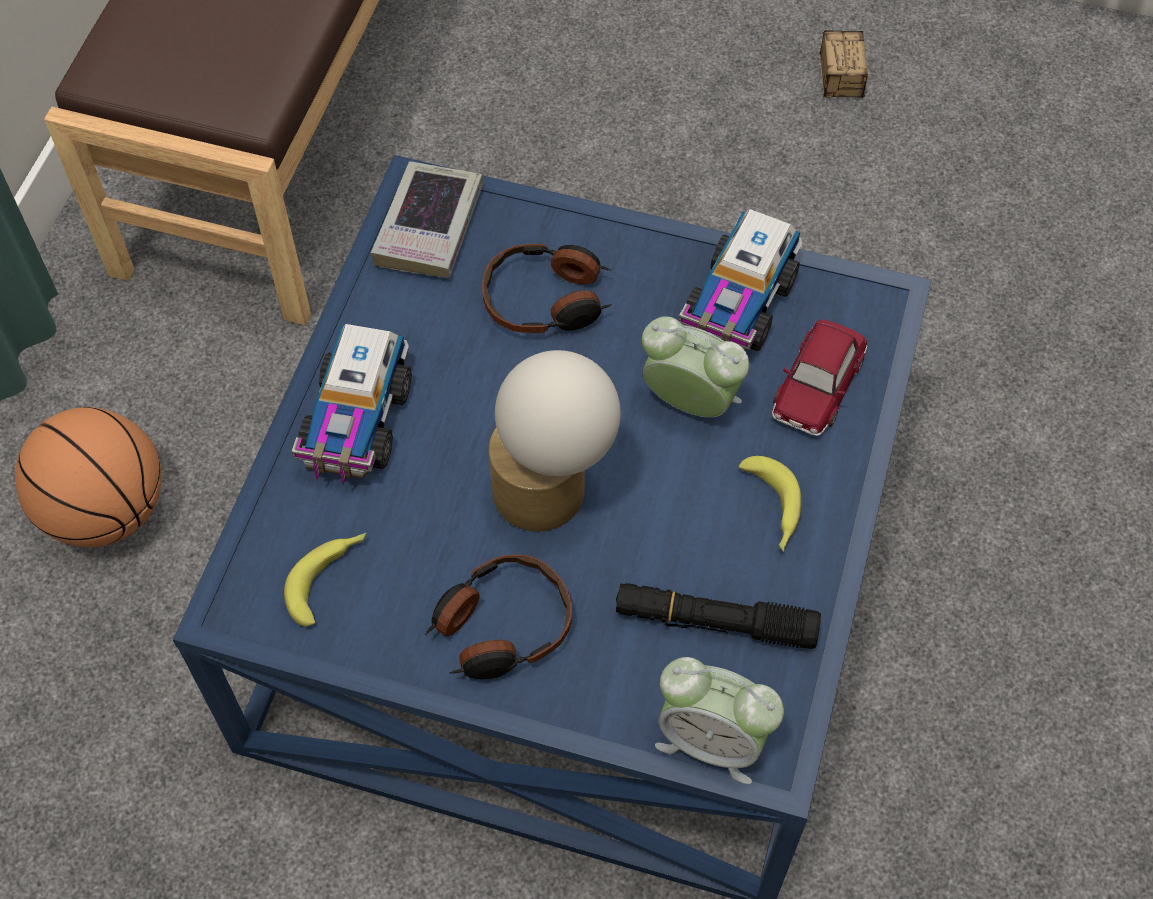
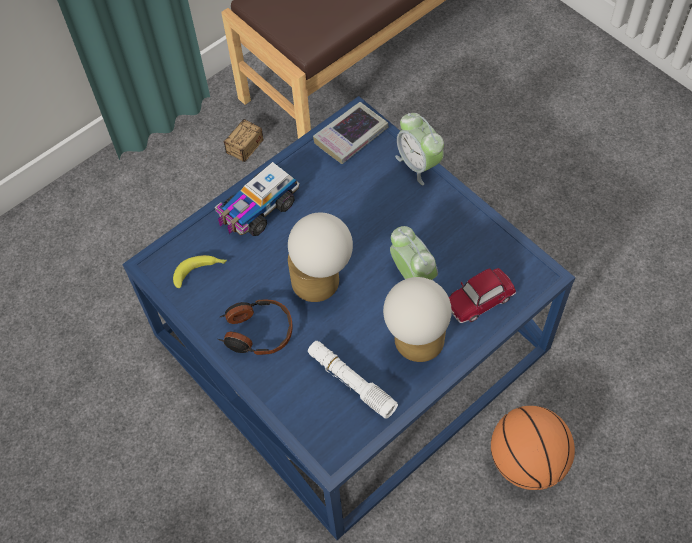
camera: 35 degrees right, 0 degrees up
basketball [15,407,161,547] -> basketball moved to [491,406,575,490]
headphones [482,244,612,333] -> none
black flashlight [616,583,821,649] -> white flashlight [308,341,398,419]
alarm clock [655,657,784,784] -> alarm clock moved to [395,113,444,185]
toy truck [679,209,802,351] -> none
banana [739,456,801,552] -> table lamp [383,277,452,362]
storage box [820,30,886,98] -> storage box moved to [206,119,264,162]

